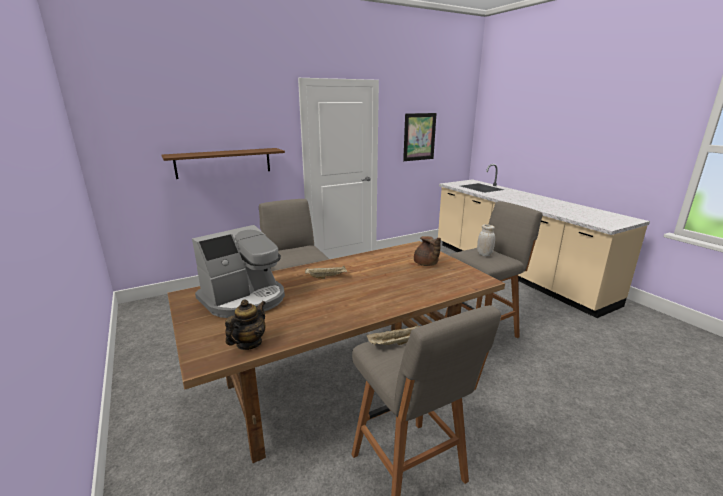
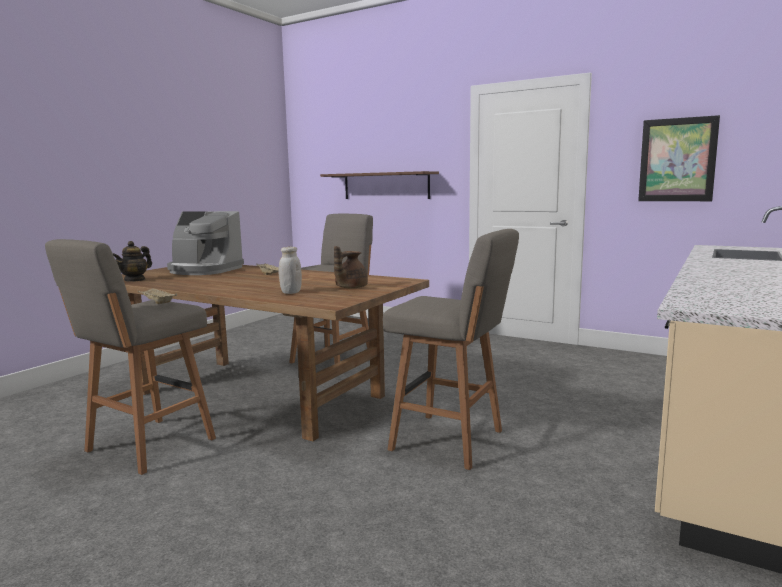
camera: 60 degrees right, 10 degrees down
teapot [225,299,266,350] -> teapot turned 120 degrees clockwise [113,241,152,282]
white jar [477,224,495,257] -> white jar moved to [279,247,302,294]

